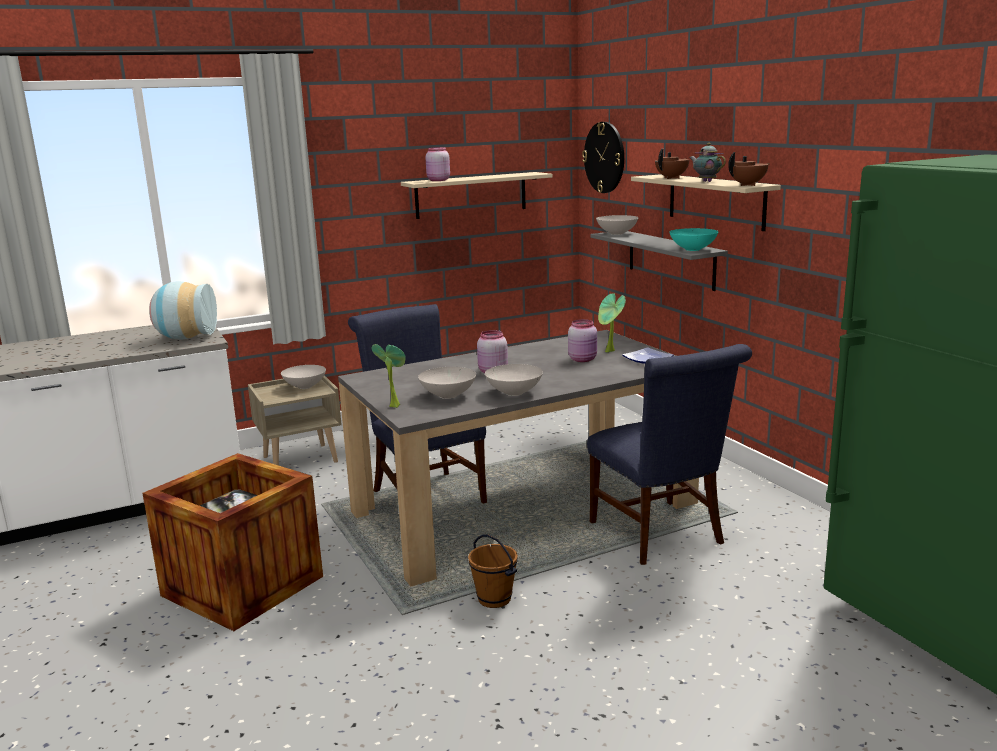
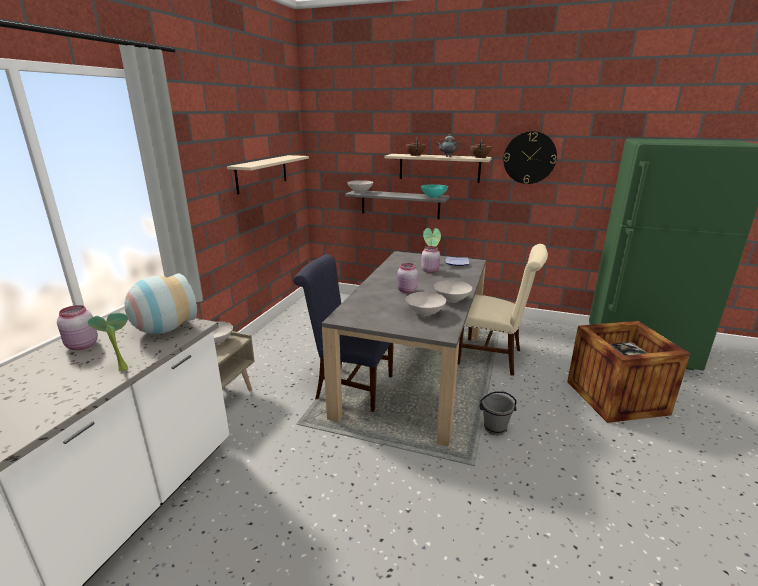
camera: 45 degrees left, 5 degrees up
crate [142,453,323,631] -> crate moved to [567,321,690,423]
potted plant [372,344,406,408] -> potted plant moved to [88,313,128,371]
pink jar [425,147,450,181] -> pink jar moved to [57,305,98,350]
brown bucket [468,534,518,608] -> grey bucket [479,391,517,435]
wall clock [582,122,624,193] -> wall clock moved to [504,131,557,184]
blue chair [587,344,752,565] -> beige chair [458,244,548,376]

